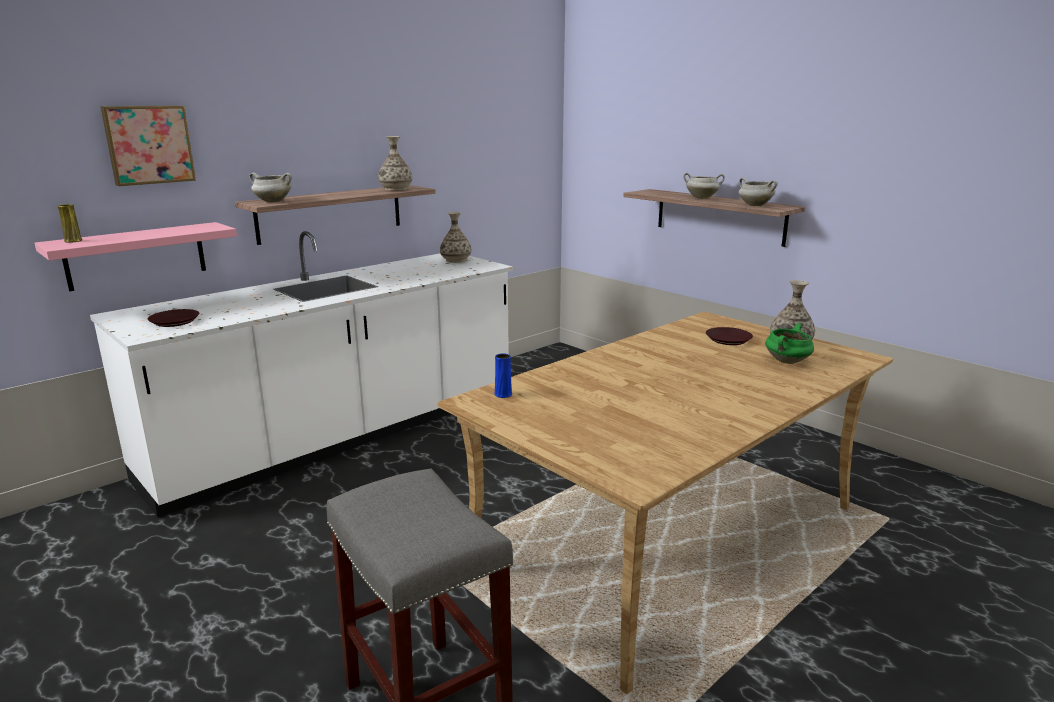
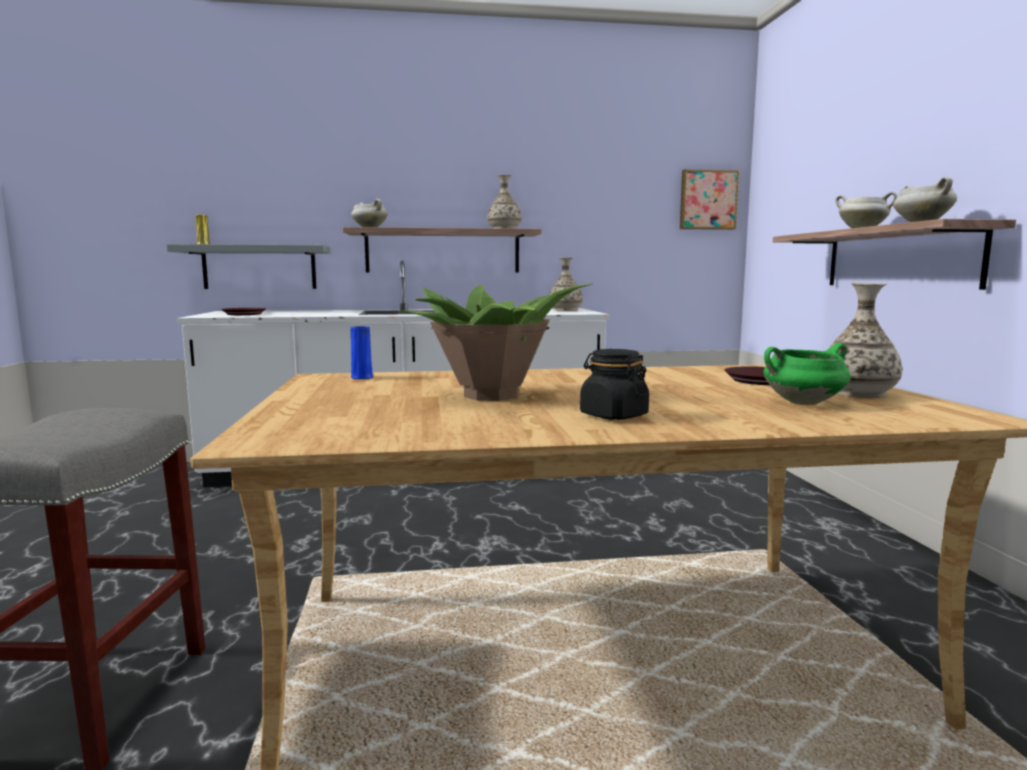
camera: 35 degrees right, 10 degrees down
pink shelf [34,222,237,291] -> grey shelf [167,244,331,289]
picture [100,106,196,186] -> picture moved to [680,169,739,230]
none -> potted plant [398,283,593,401]
none -> black jar [580,349,649,420]

